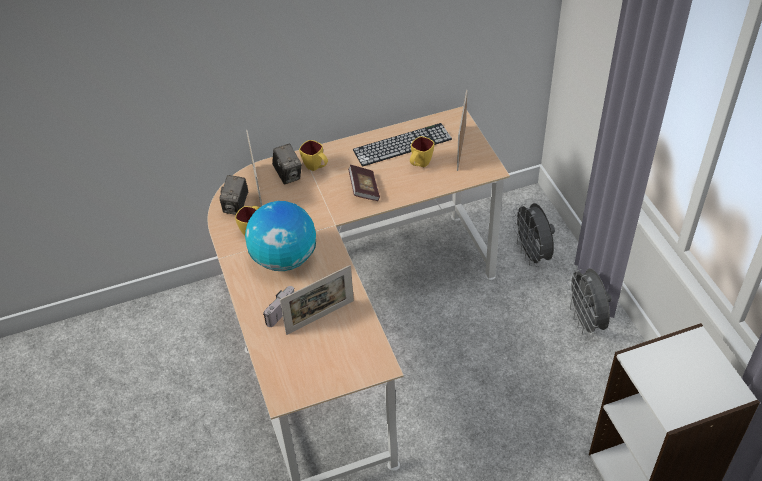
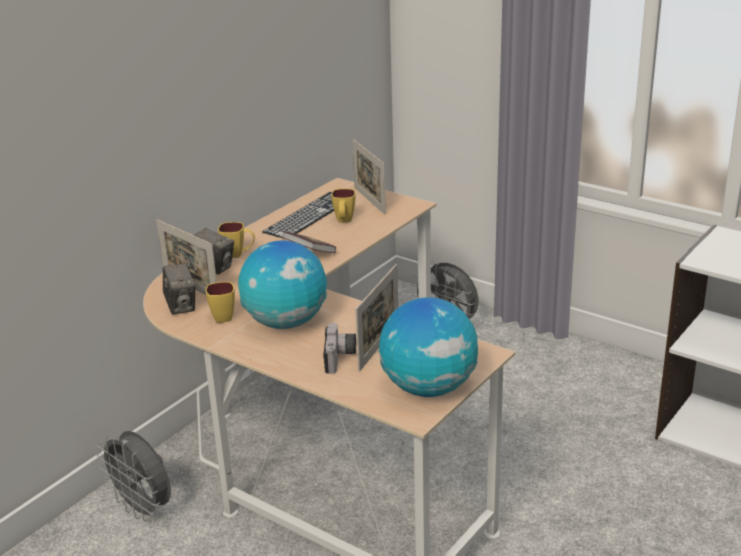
camera: 35 degrees left, 20 degrees down
grey fan [566,268,612,337] -> grey fan moved to [97,431,171,522]
none -> globe [379,297,478,397]

